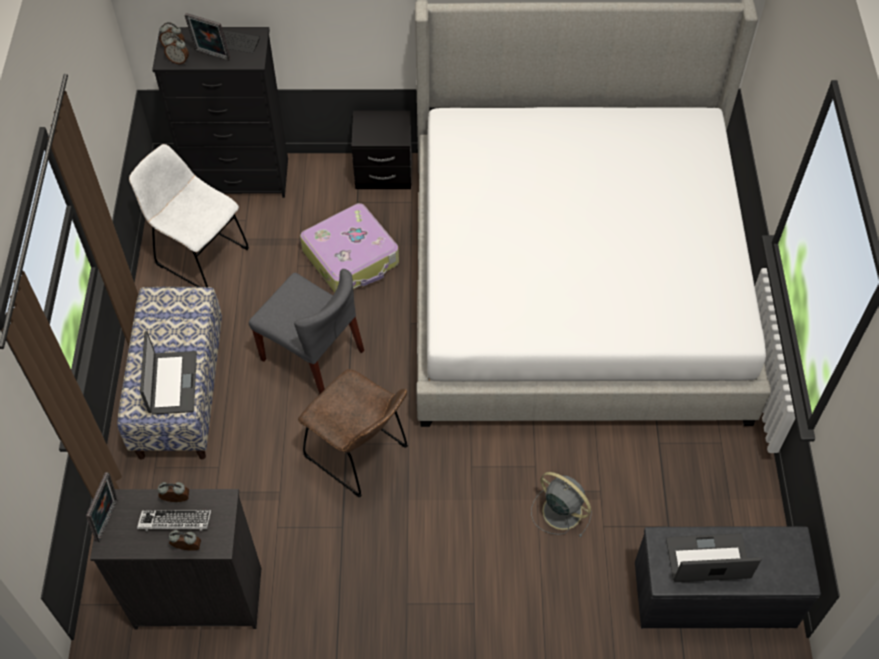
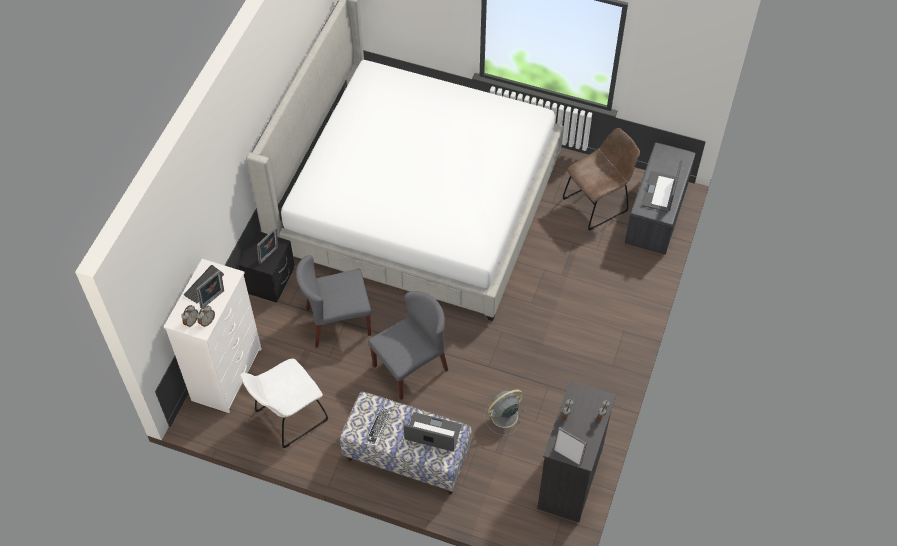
camera: 70 degrees left, 0 degrees up
keyboard [137,510,211,531] -> keyboard moved to [365,408,393,446]
black dresser [152,27,288,198] -> white dresser [164,259,262,413]
brown chair [298,369,408,498] -> brown chair moved to [563,128,640,231]
suitcase [300,203,399,293] -> grey chair [296,255,371,348]
grey fan [531,472,592,537] -> grey fan moved to [484,389,527,435]
none -> picture frame [257,227,278,264]

